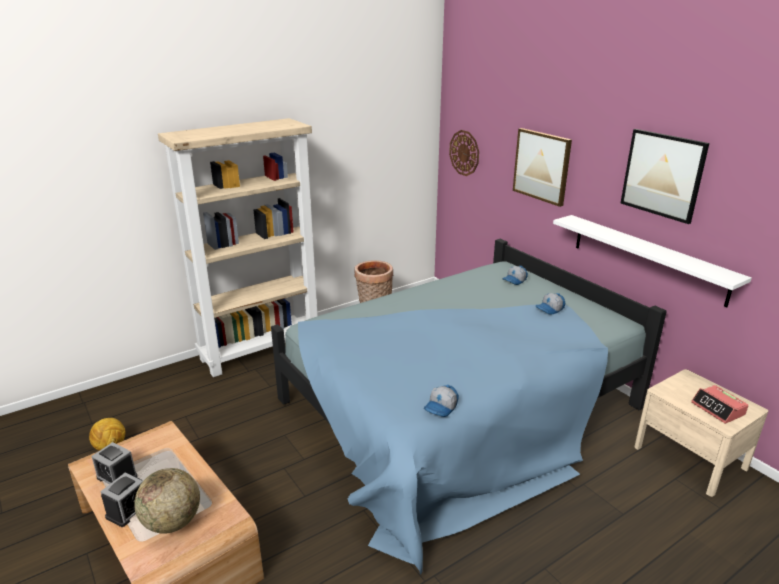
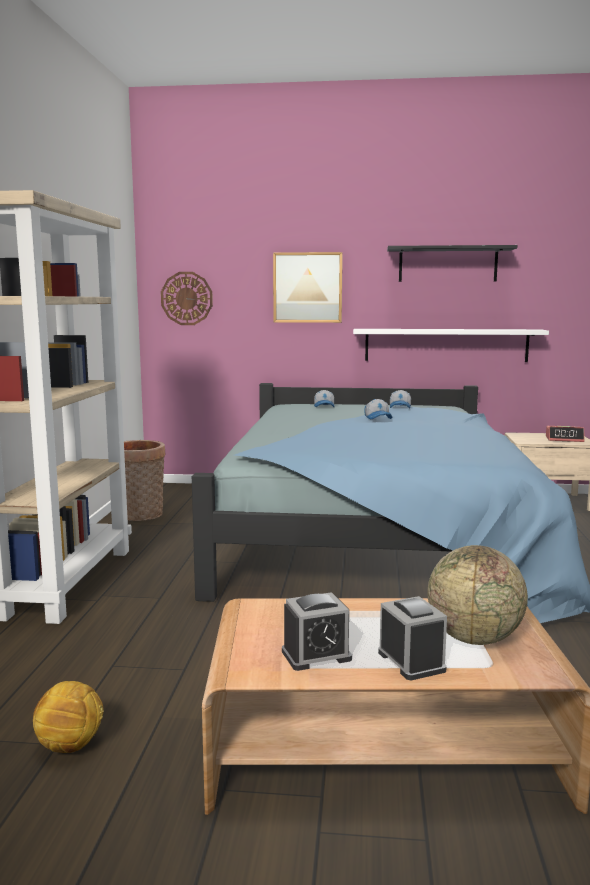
camera: 50 degrees left, 15 degrees down
cap [424,385,459,417] -> cap moved to [364,399,392,419]
picture [621,129,709,224] -> black shelf [387,245,517,282]

